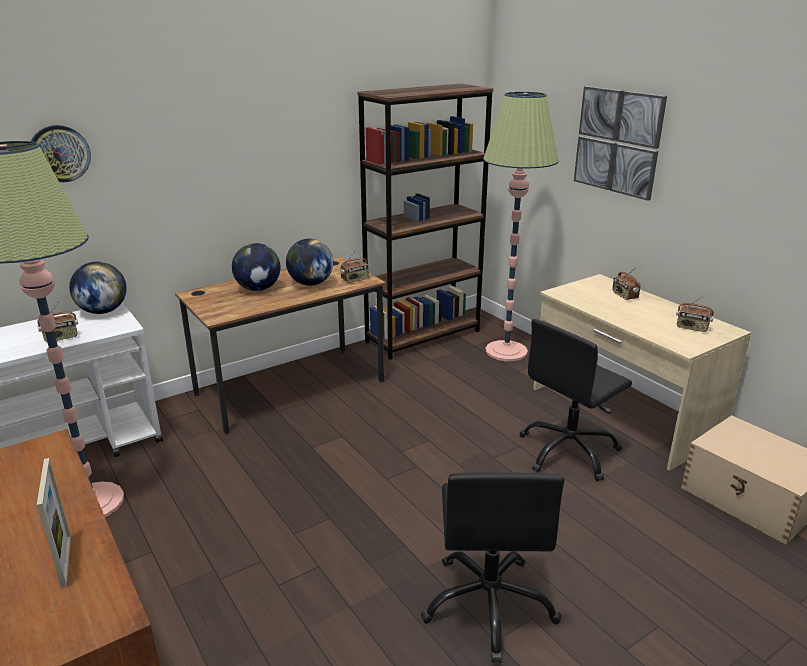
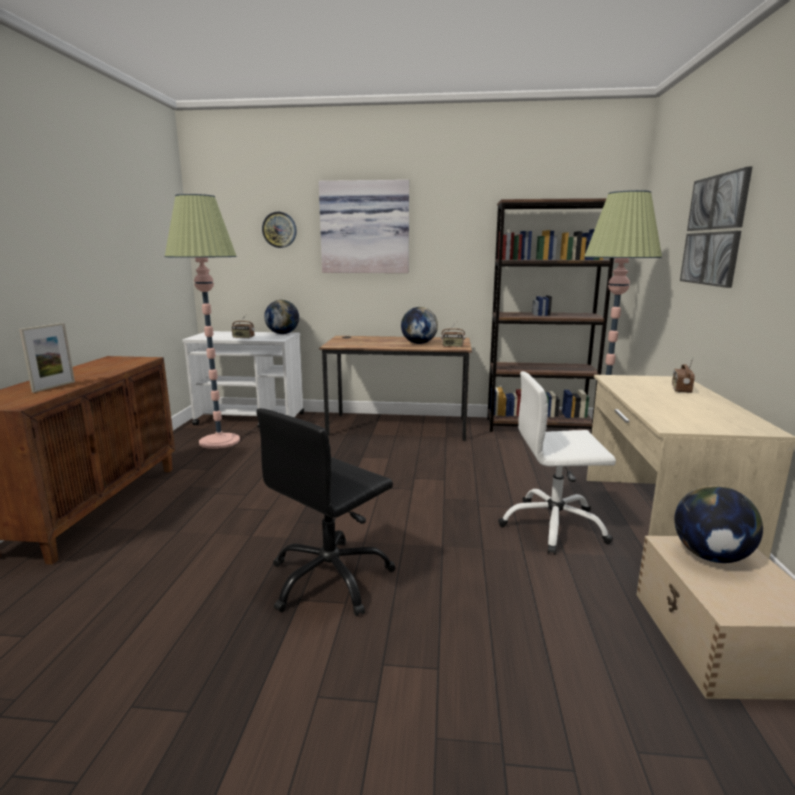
camera: 40 degrees right, 10 degrees down
globe [232,243,281,291] -> globe moved to [674,485,763,563]
black office chair [519,319,632,482] -> white office chair [498,371,616,555]
radio [676,295,714,332] -> none
none -> picture [319,180,409,273]

